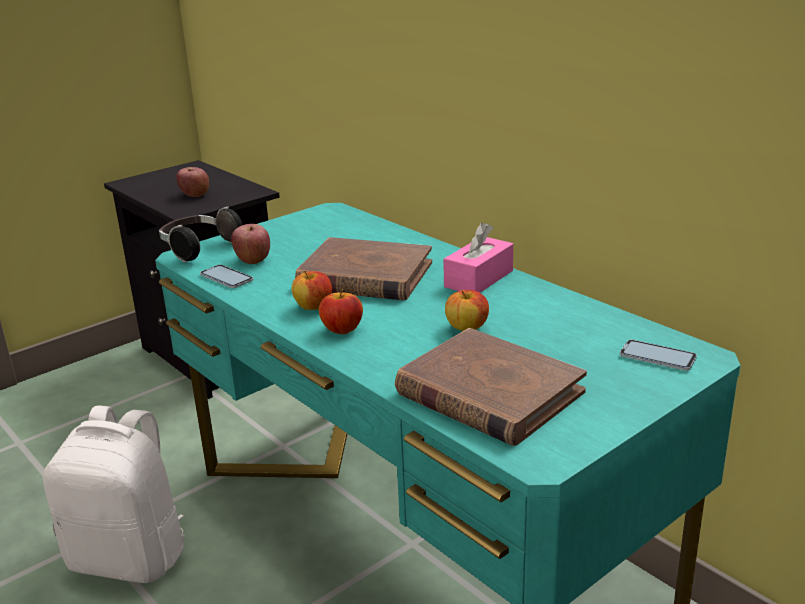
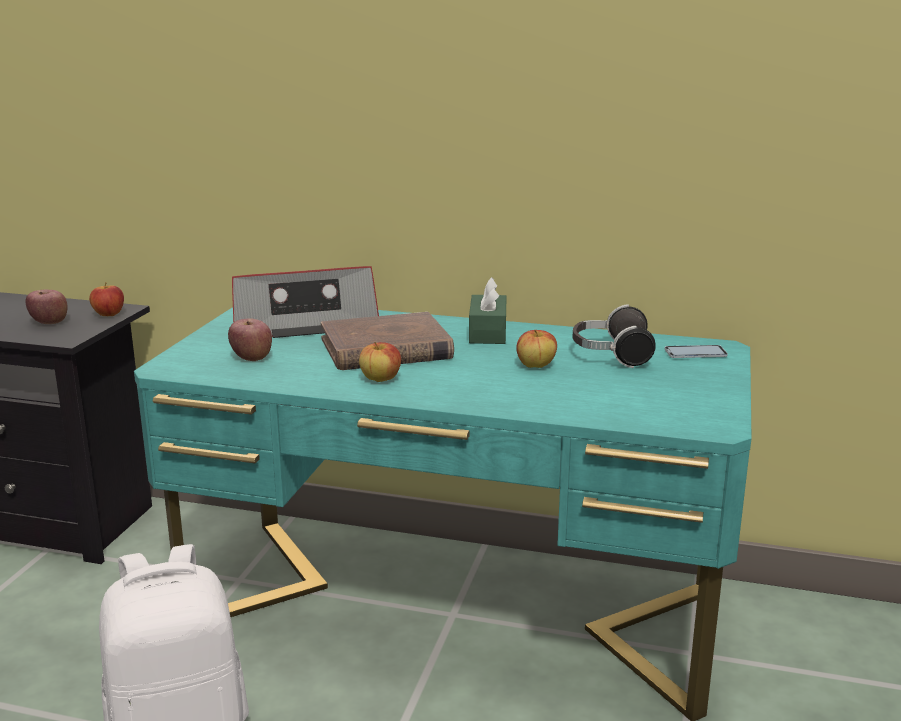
camera: 35 degrees left, 5 degrees down
headphones [159,207,242,262] -> headphones moved to [573,304,656,368]
phone [200,265,253,288] -> none
apple [319,289,363,334] -> apple moved to [89,282,124,316]
brown book [395,328,587,446] -> none
pink tissue box [443,223,513,293] -> green tissue box [469,277,507,344]
none -> radio [232,266,379,338]

